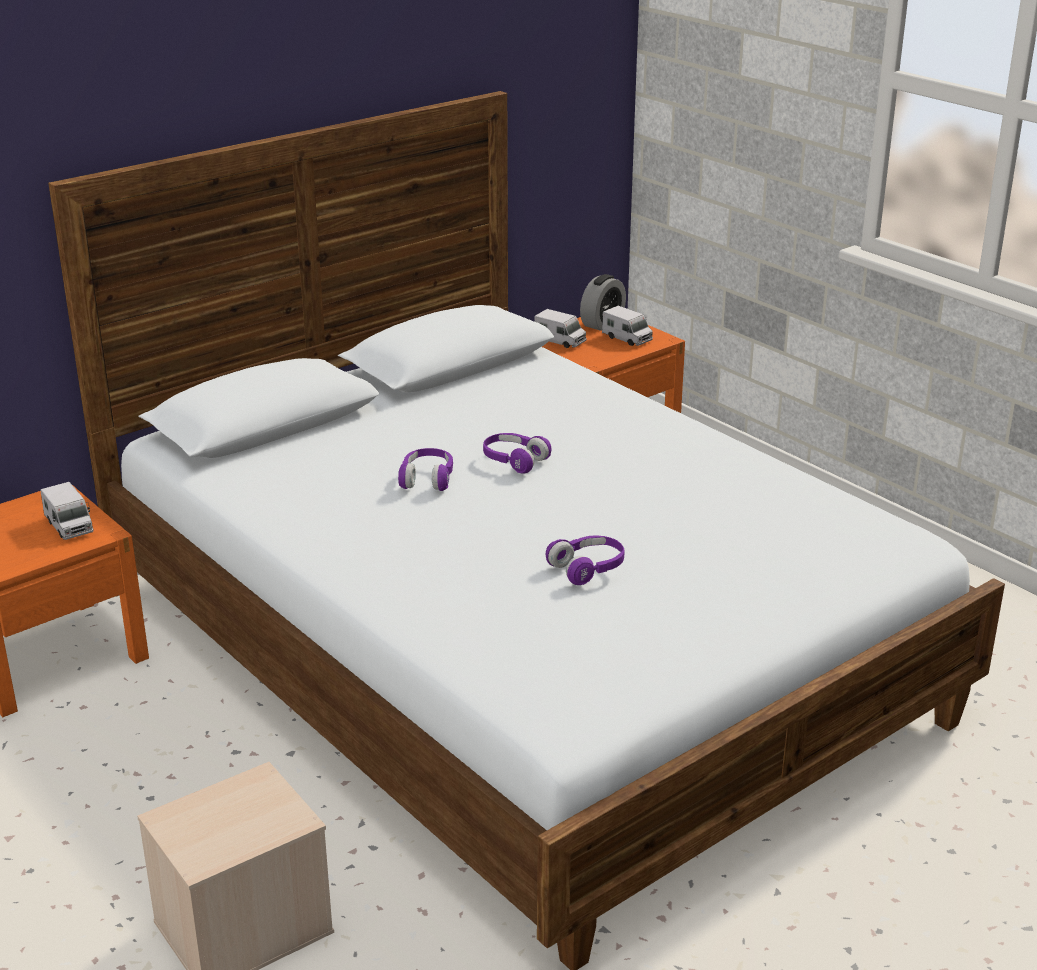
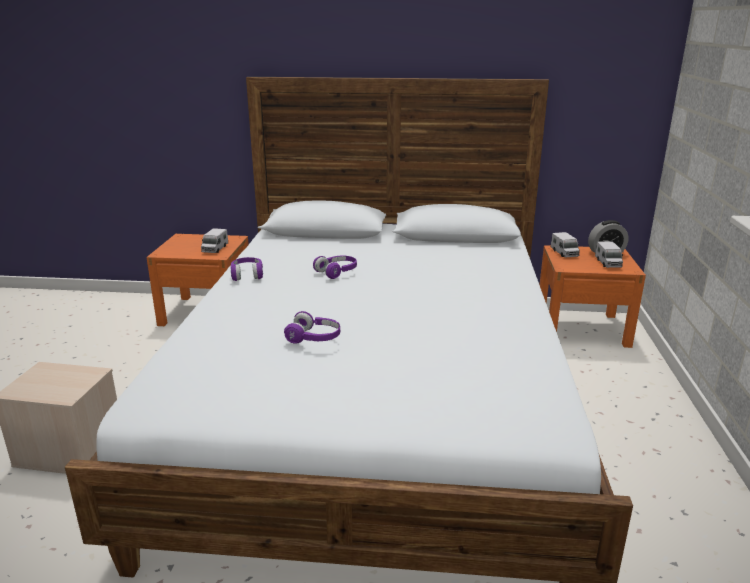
camera: 45 degrees right, 5 degrees down
purple headphones [483,433,552,474] -> purple headphones moved to [231,257,263,281]

